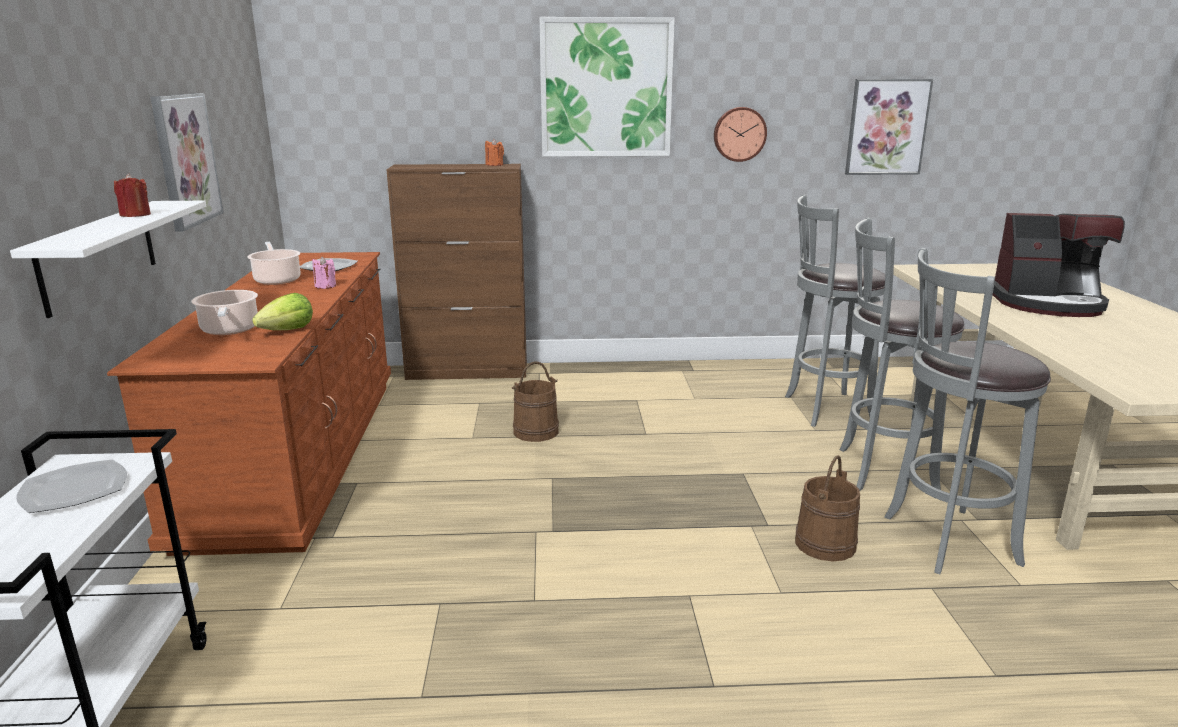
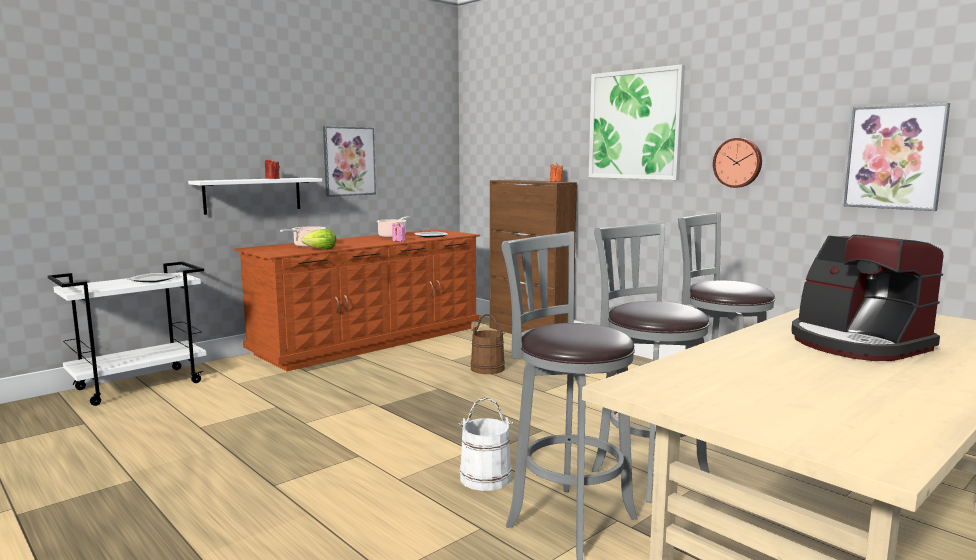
camera: 50 degrees right, 10 degrees down
brown bucket [795,455,860,562] -> white bucket [458,397,513,491]

